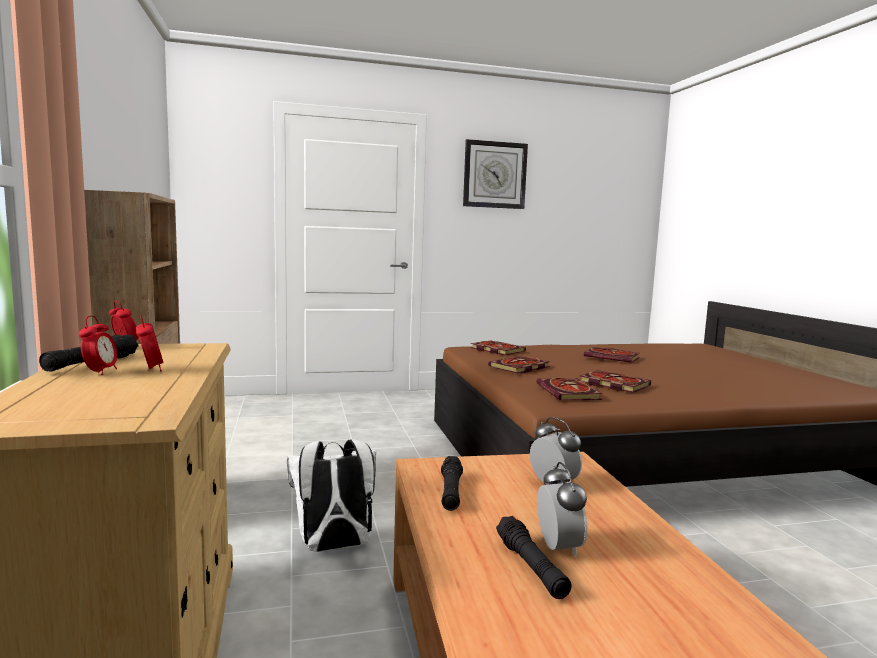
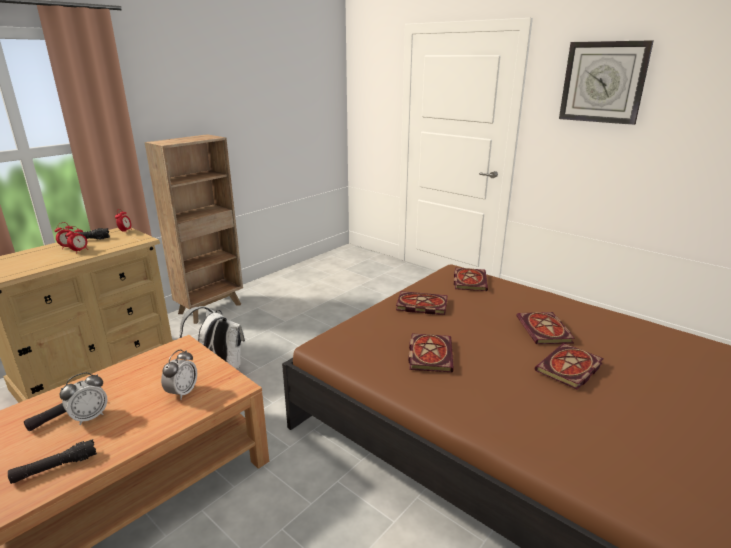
camera: 55 degrees right, 15 degrees up
black flashlight [441,456,463,511] -> black flashlight moved to [8,439,97,484]
book [537,378,603,400] -> book moved to [535,343,604,390]

